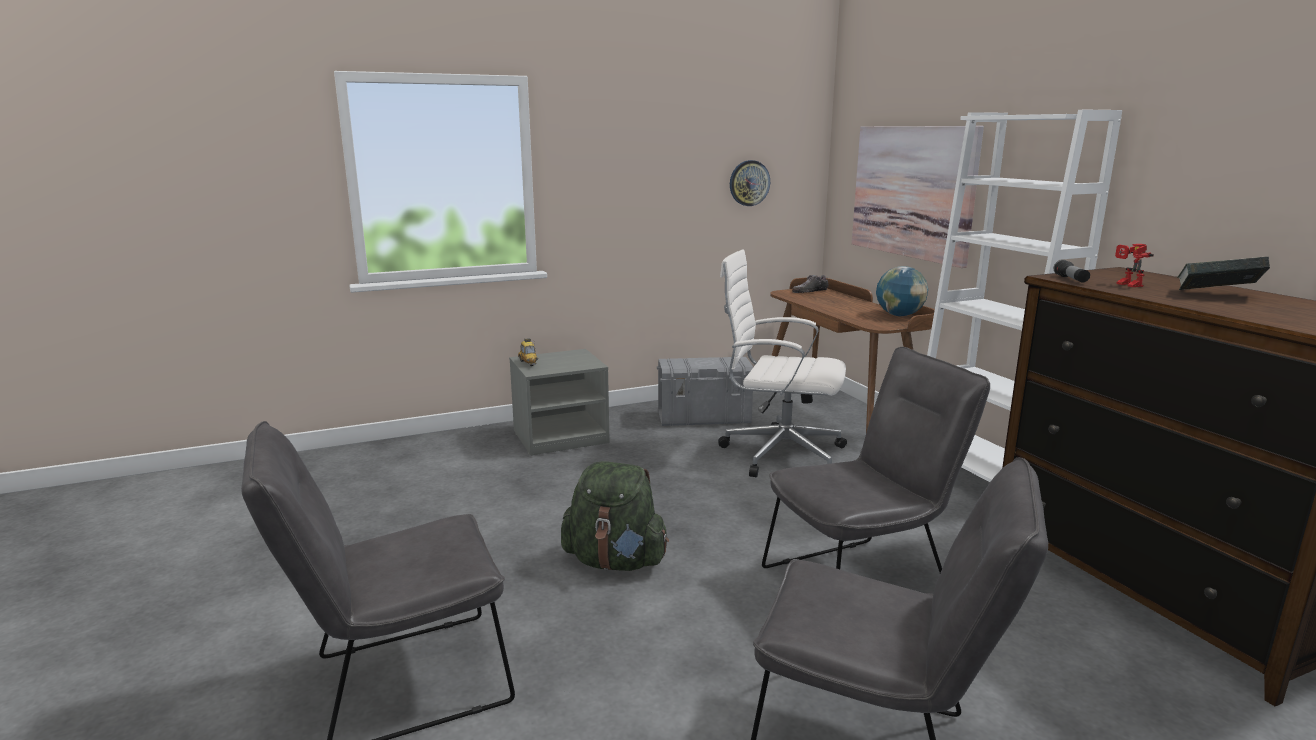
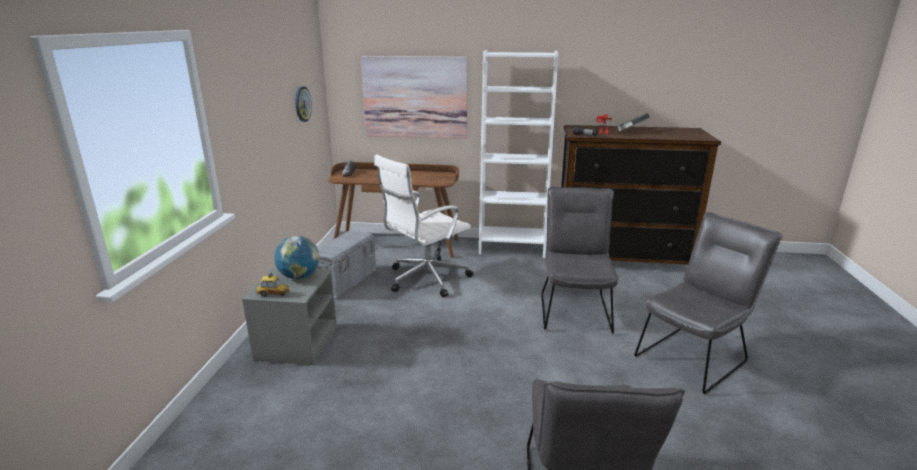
camera: 60 degrees left, 5 degrees up
green backpack [561,461,669,571] -> none
globe [876,266,928,316] -> globe moved to [275,236,319,279]

